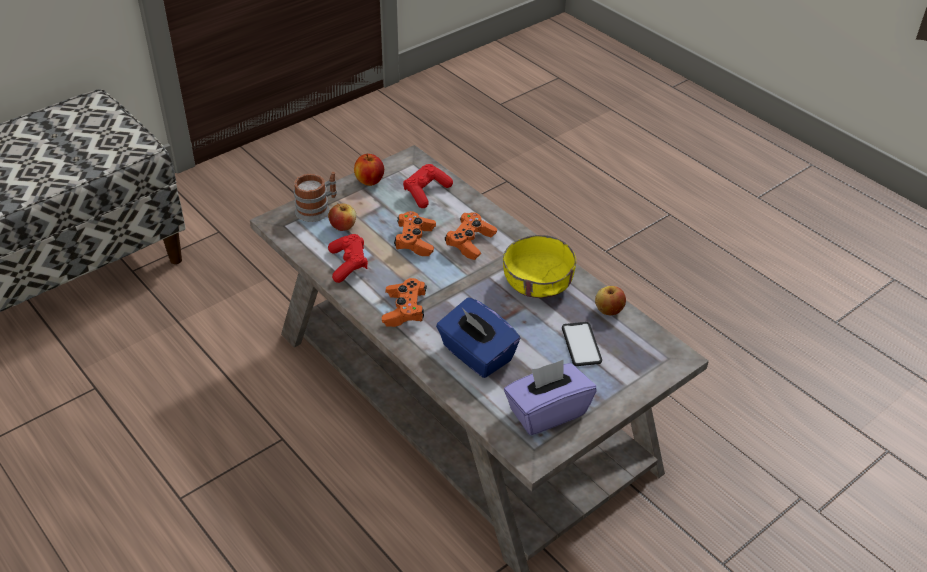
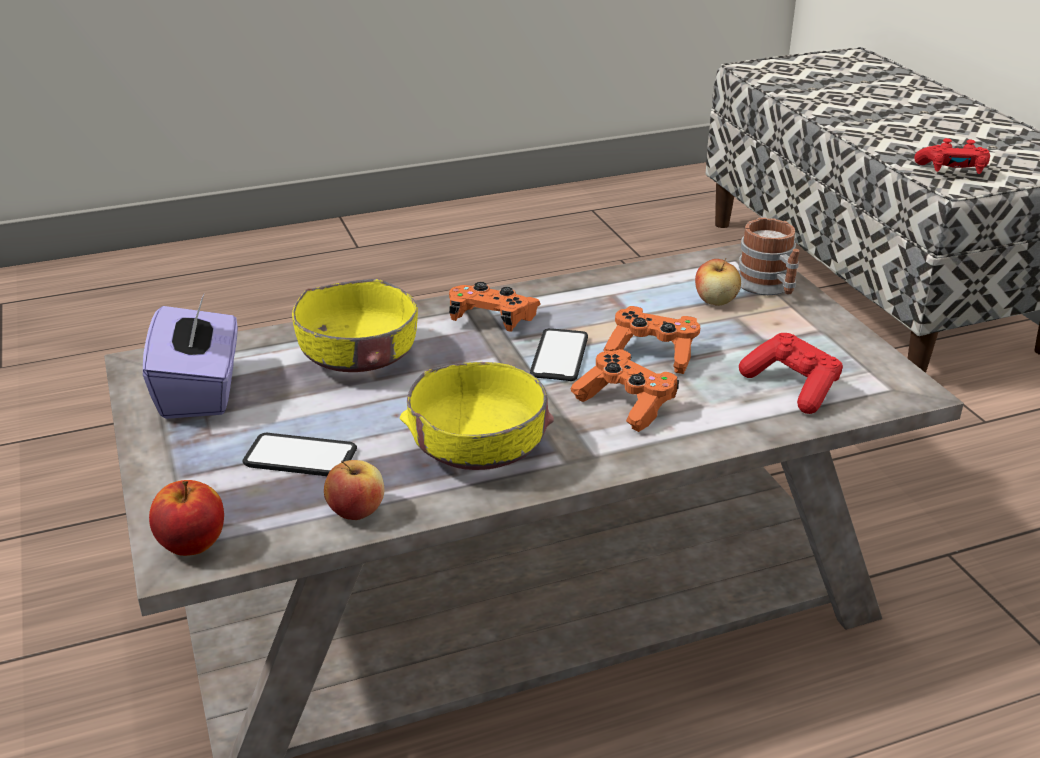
camera: 110 degrees right, 10 degrees down
red game controller [328,234,368,283] -> red game controller moved to [914,138,990,174]
apple [354,154,384,186] -> apple moved to [149,480,224,556]
blue tissue box [436,297,520,378] -> yellow bowl [292,279,418,372]
none -> phone [530,328,588,381]

